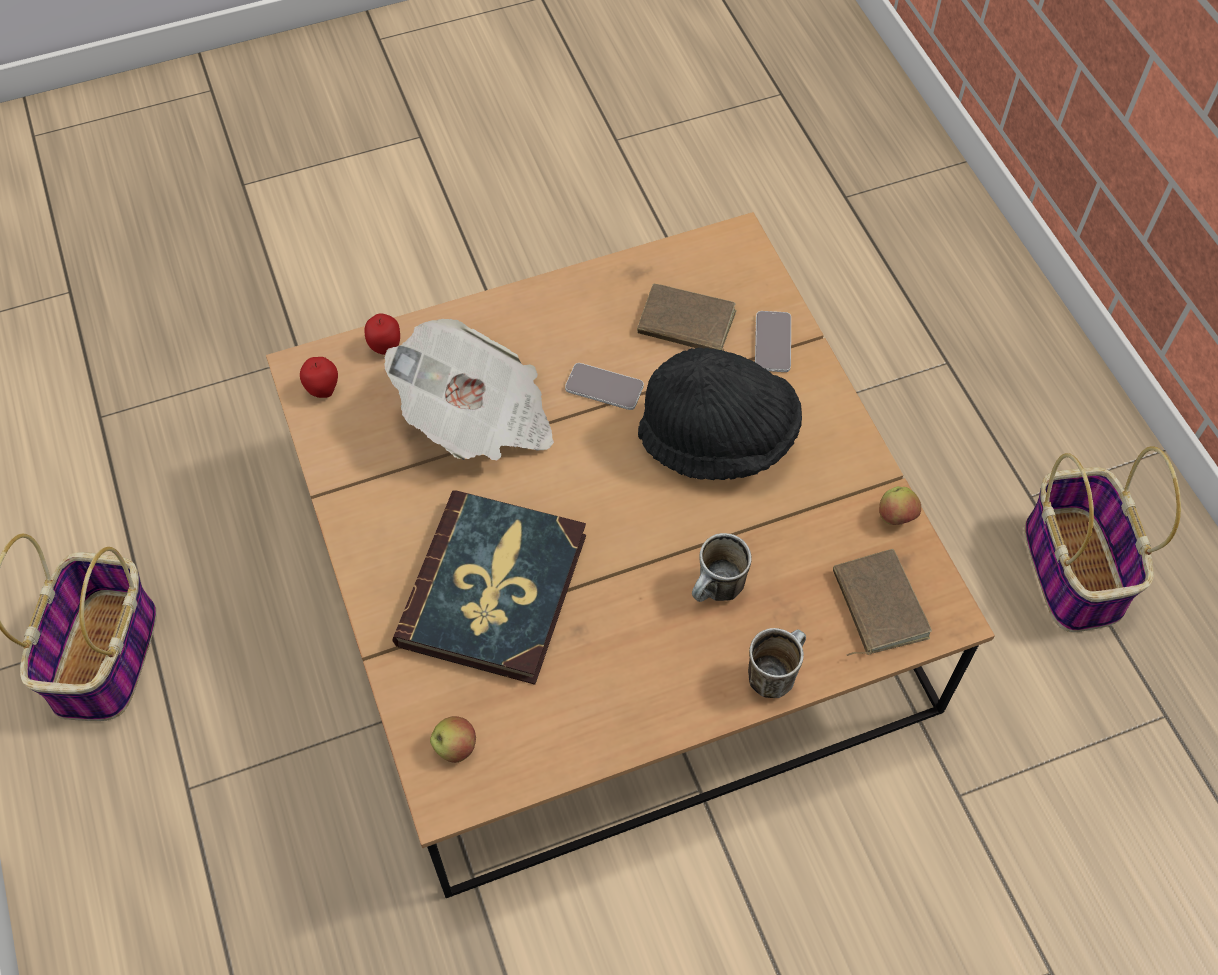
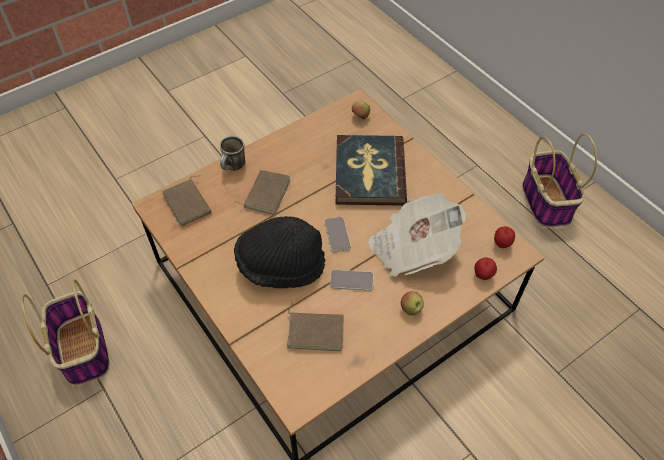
camera: 165 degrees right, 5 degrees down
mug [692,533,752,602] -> brown book [234,170,291,215]
phone [755,311,791,372] -> phone moved to [325,217,351,252]
apple [879,486,921,525] -> apple moved to [401,291,424,315]

